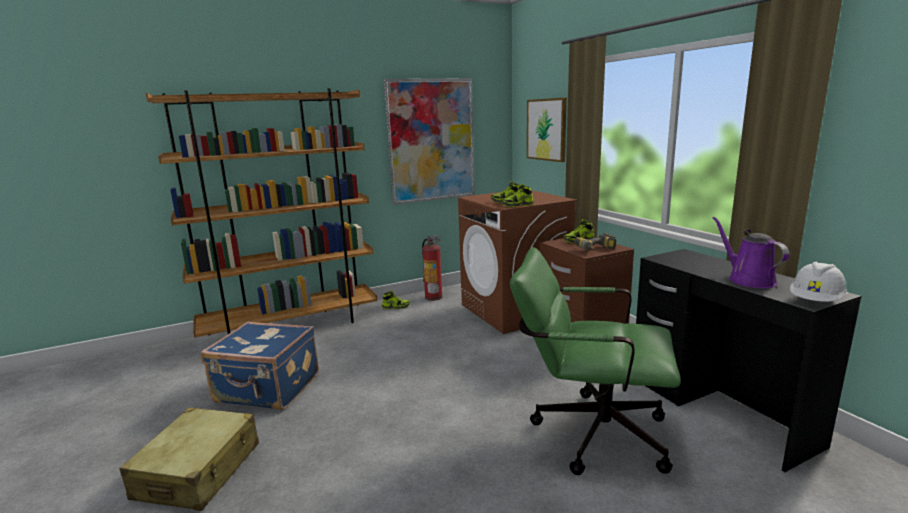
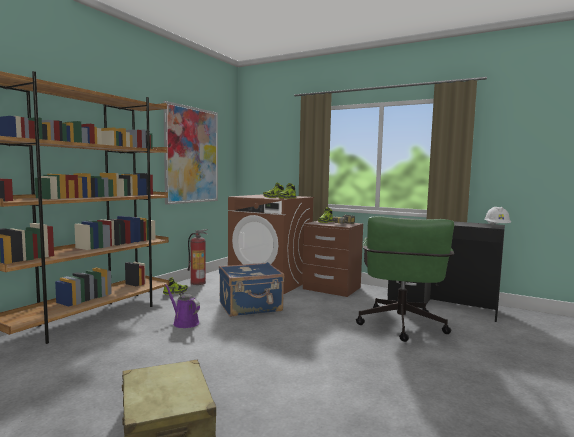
camera: 35 degrees left, 10 degrees down
blue suitcase [201,321,319,410] -> blue suitcase moved to [219,262,284,317]
green office chair [510,247,681,475] -> green office chair turned 60 degrees counterclockwise [356,216,454,342]
picture [527,98,567,162] -> none
purple watering can [713,217,789,288] -> purple watering can moved to [165,284,200,328]

